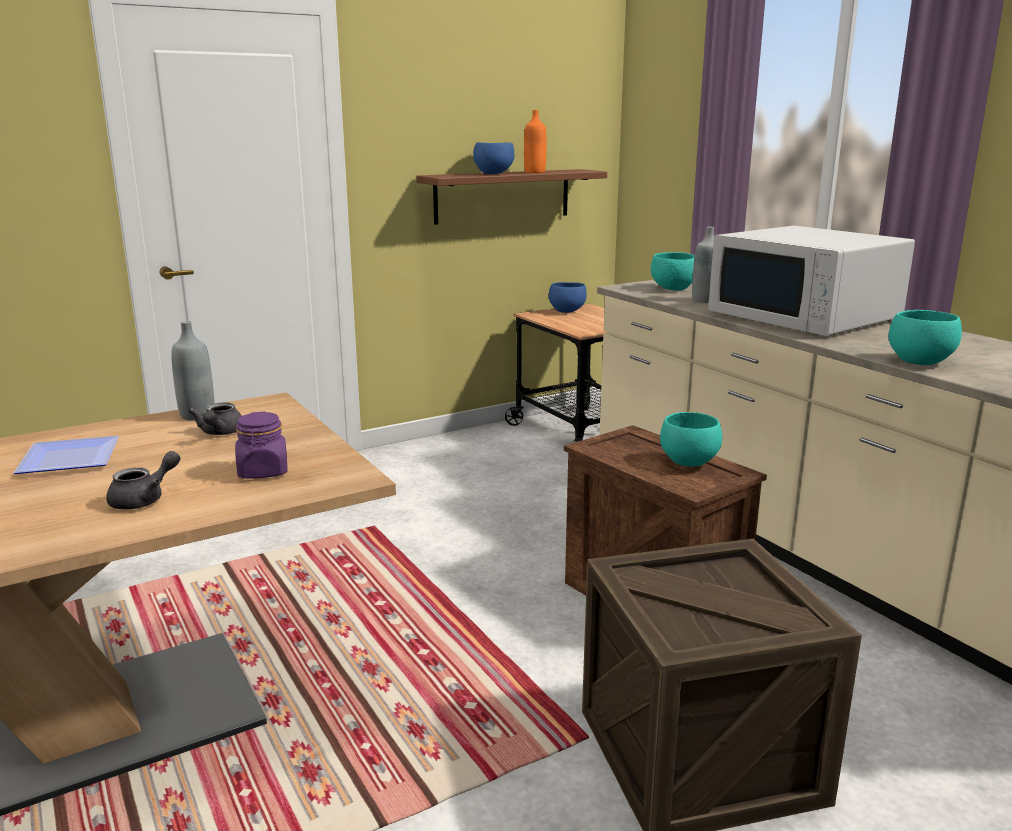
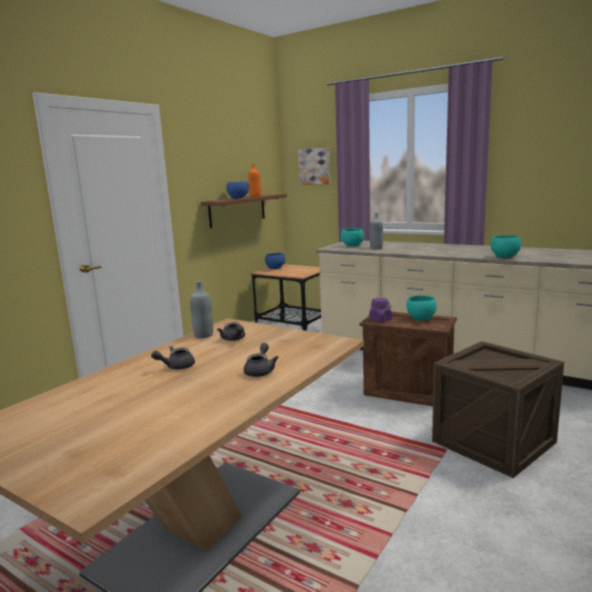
camera: 25 degrees left, 5 degrees down
plate [13,436,119,474] -> grey teapot [151,346,195,370]
purple jar [235,411,287,479] -> purple jar moved to [369,298,392,322]
white microwave [708,226,915,336] -> none
none -> picture [298,148,330,185]

